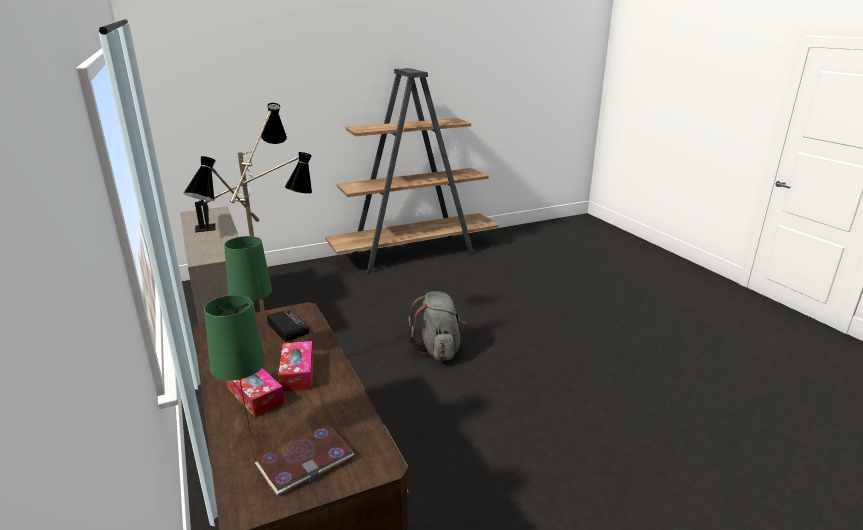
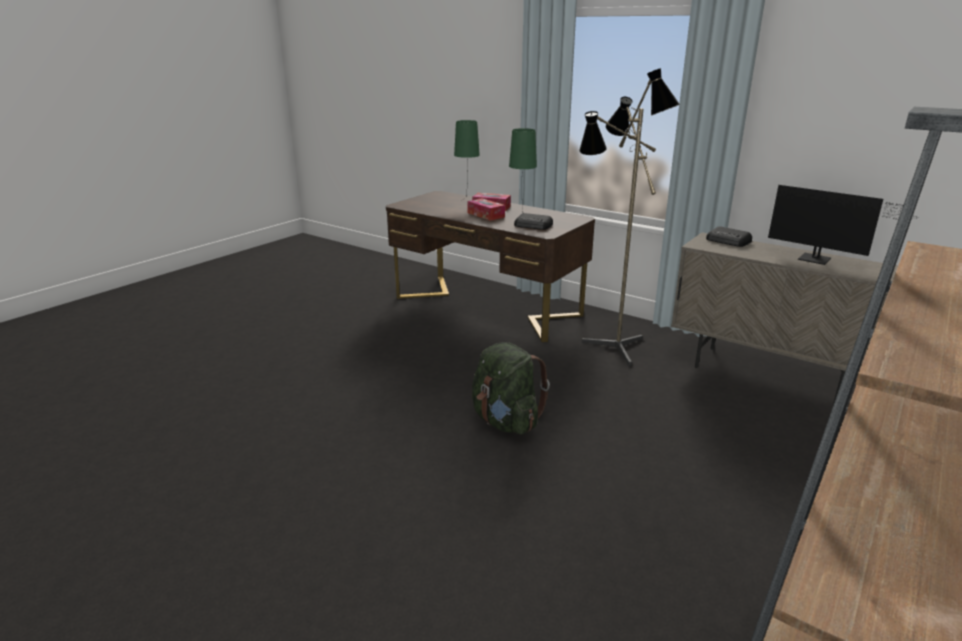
camera: 150 degrees right, 0 degrees up
book [254,425,354,497] -> none
grey backpack [408,291,465,361] -> green backpack [472,342,550,435]
none -> radio [706,226,752,247]

